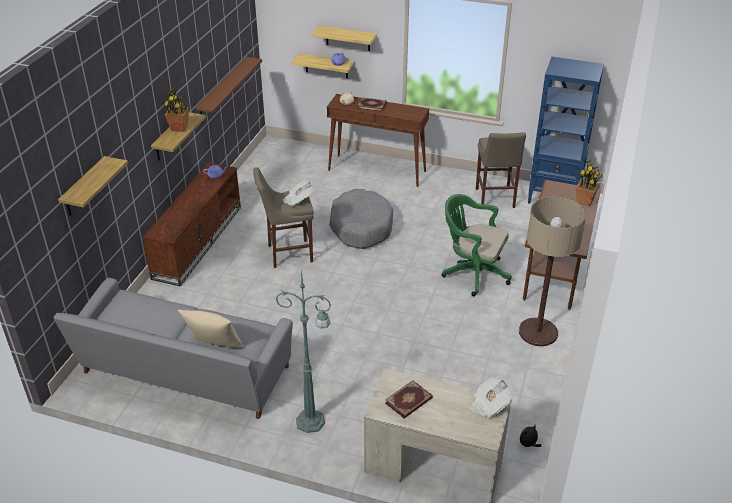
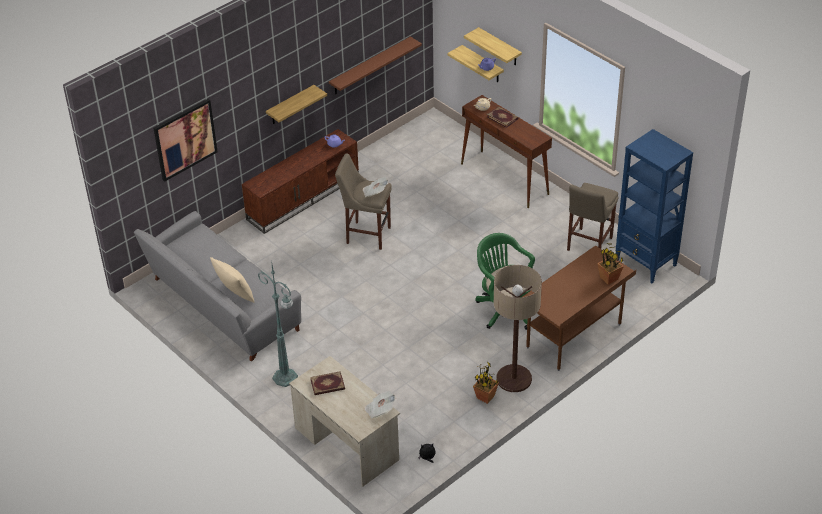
camera: 30 degrees right, 5 degrees up
shelf [58,156,128,216] -> picture [154,99,218,182]
potted plant [164,84,189,132] -> potted plant moved to [473,362,499,404]
grey dog bed [329,189,393,249] -> none

